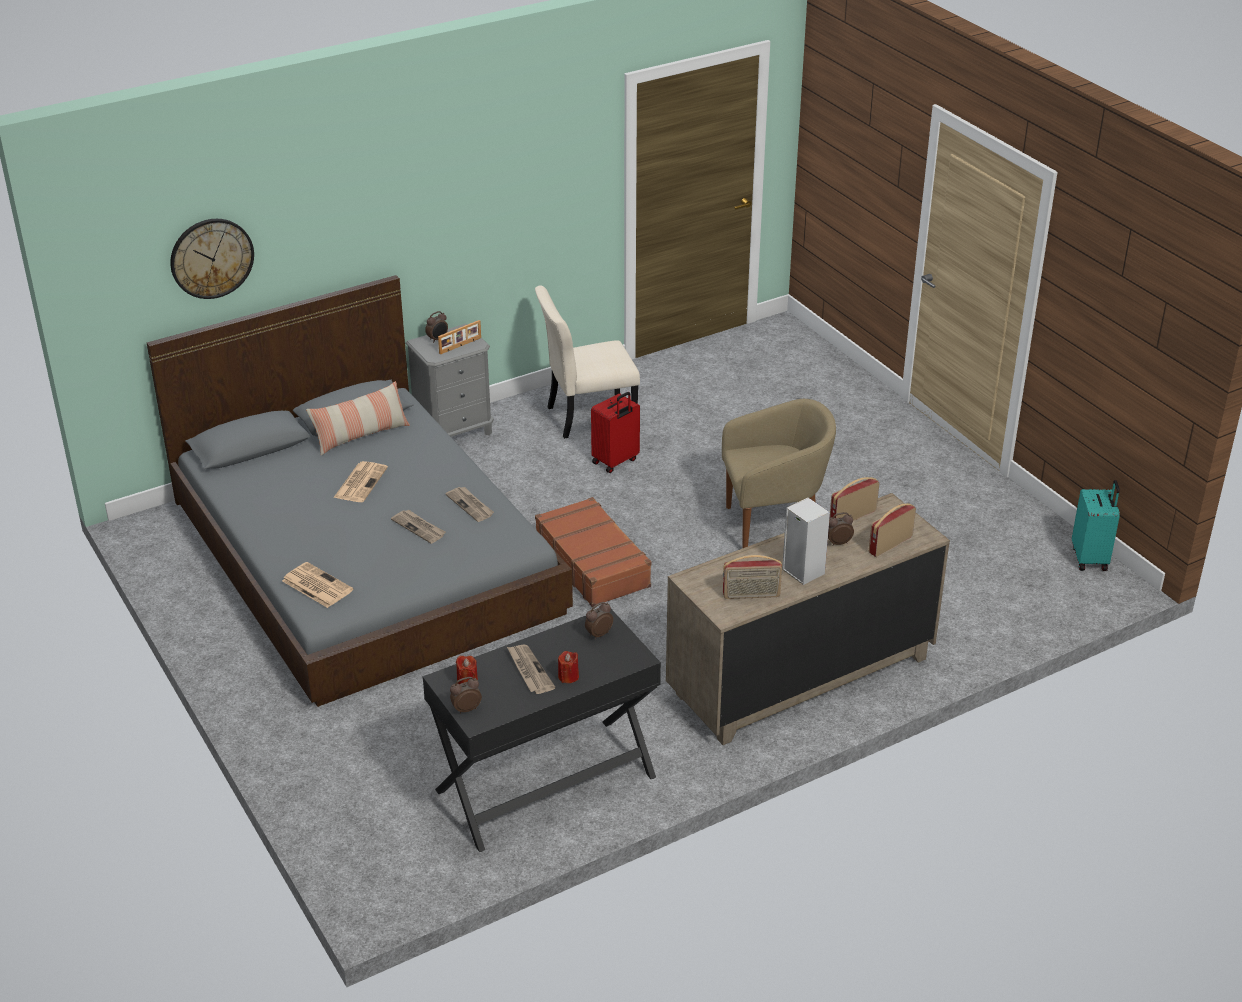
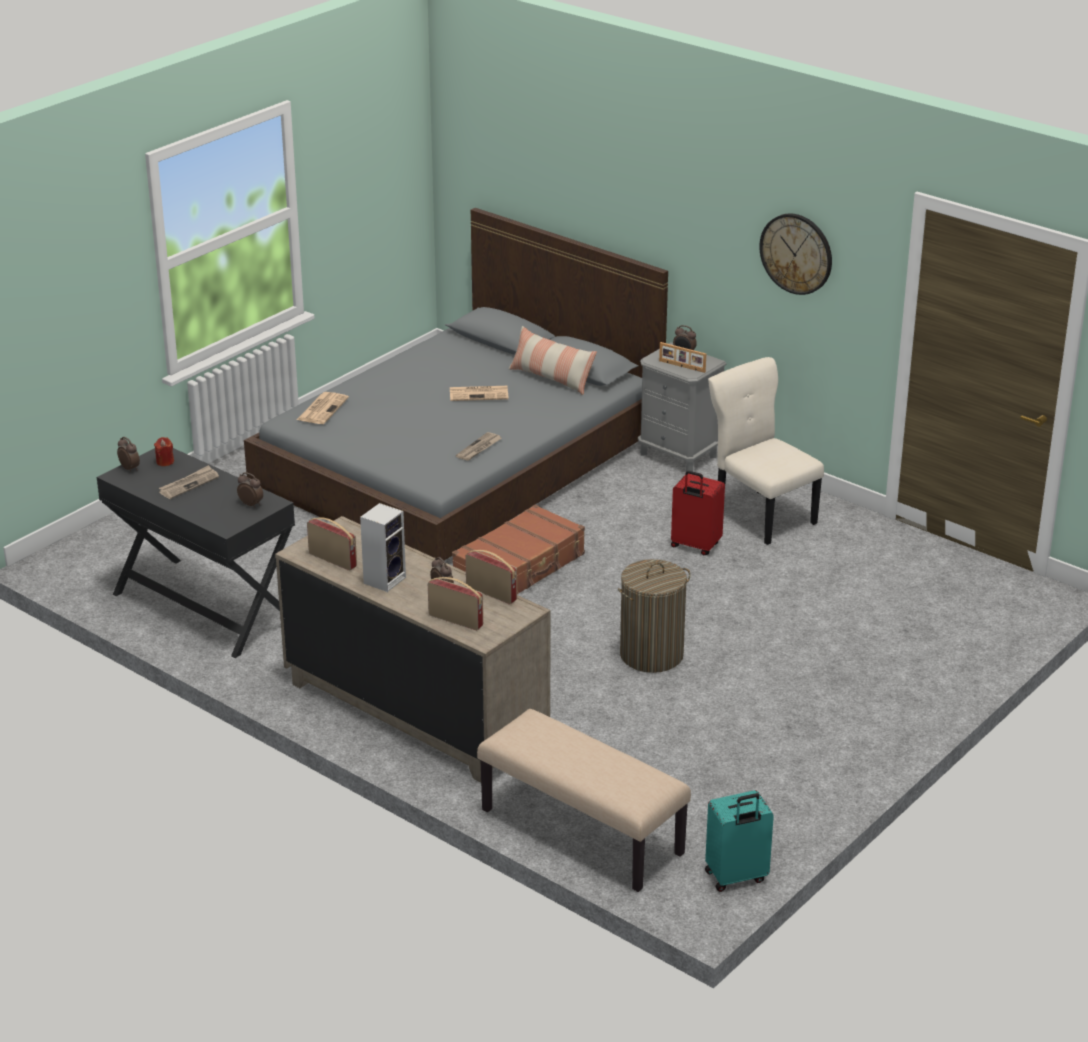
camera: 70 degrees right, 5 degrees down
wall clock [170,219,254,299] -> wall clock moved to [759,213,832,295]
newspaper [391,509,446,544] -> none
red candle [558,651,579,683] -> none
beige armchair [722,399,836,548] -> laundry basket [618,559,691,673]
radio [723,555,782,599] -> radio turned 150 degrees clockwise [307,517,357,571]
none -> beige bench [477,709,691,892]

